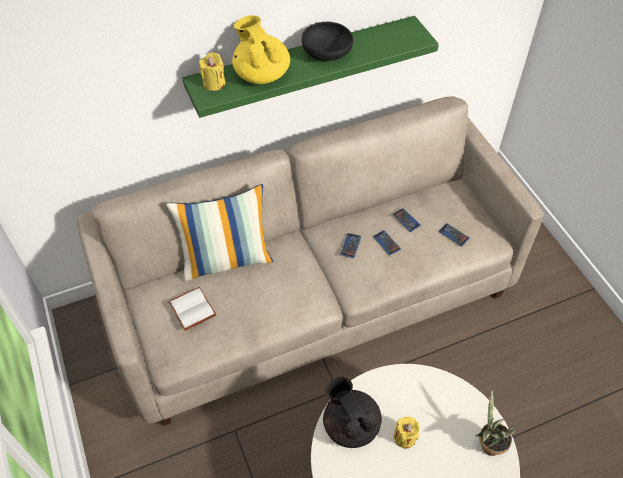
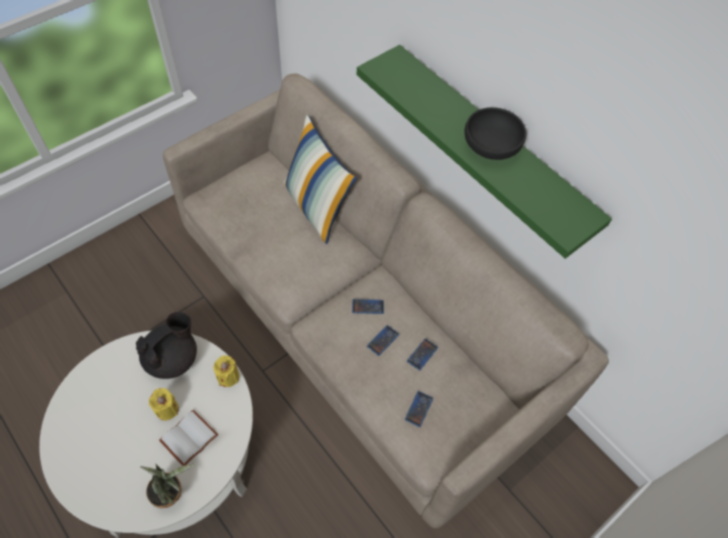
camera: 70 degrees right, 5 degrees up
white book [168,287,216,331] -> white book moved to [159,410,218,466]
yellow candle [199,52,226,91] -> yellow candle moved to [214,355,239,387]
yellow teapot [232,15,290,84] -> none

